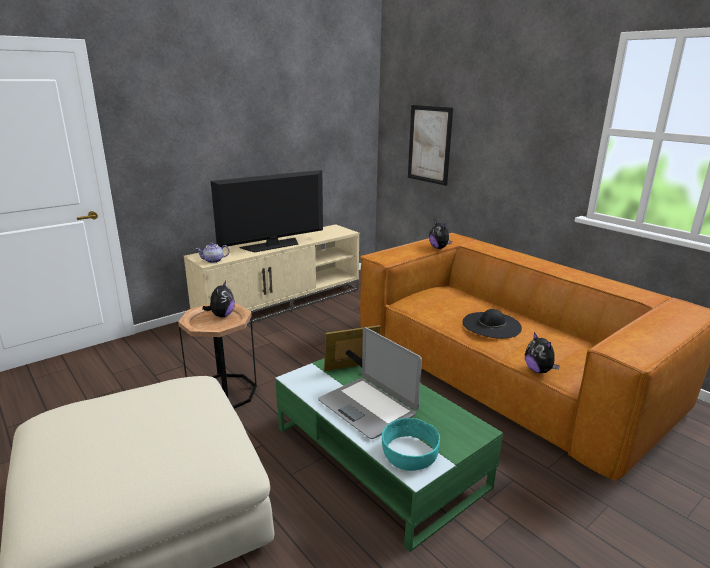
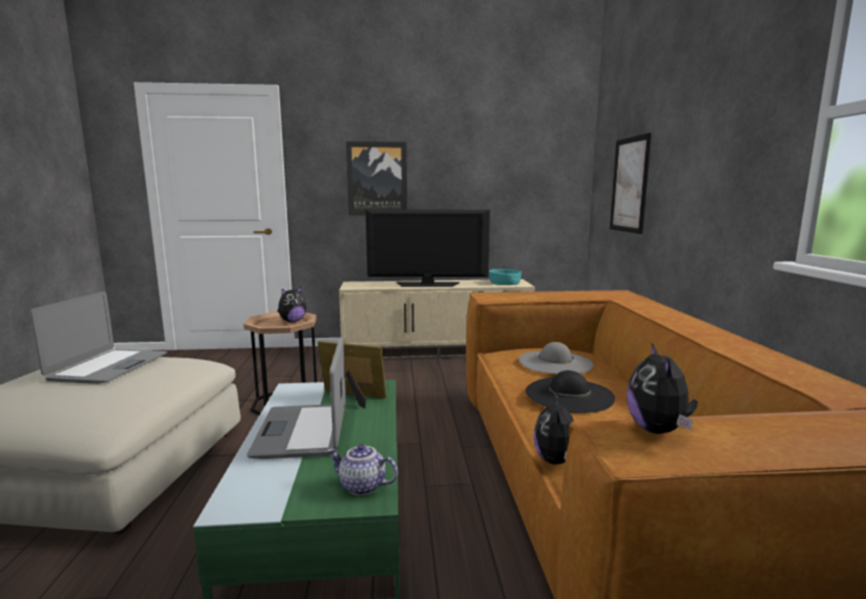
camera: 35 degrees right, 10 degrees down
teapot [196,242,230,263] -> teapot moved to [327,444,398,496]
turquoise bowl [382,418,440,471] -> turquoise bowl moved to [489,269,521,285]
plush toy [429,220,452,249] -> plush toy moved to [626,343,698,434]
none -> laptop [30,291,167,384]
none -> picture [346,141,407,216]
none -> grey hat [519,342,593,374]

